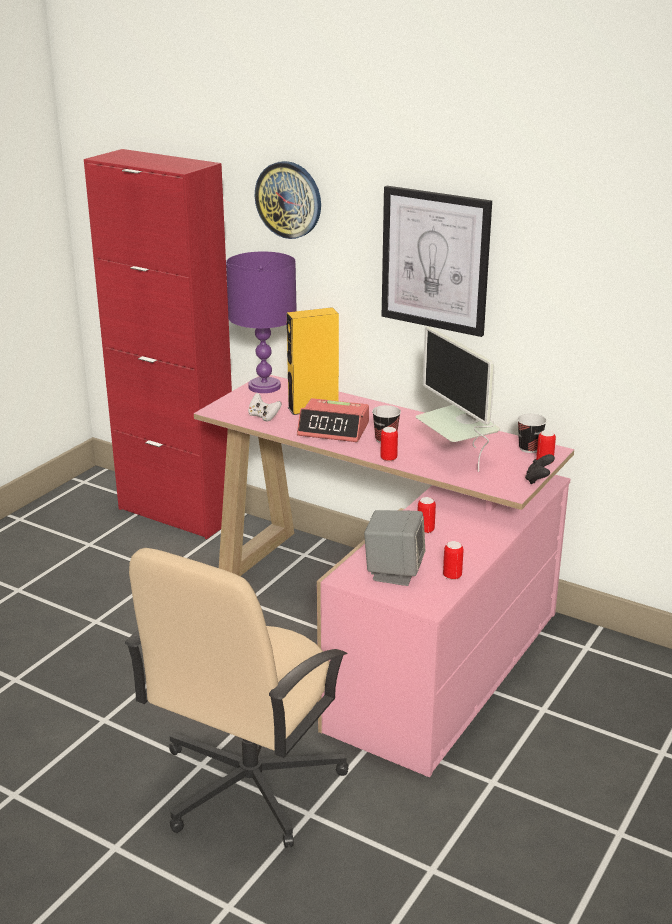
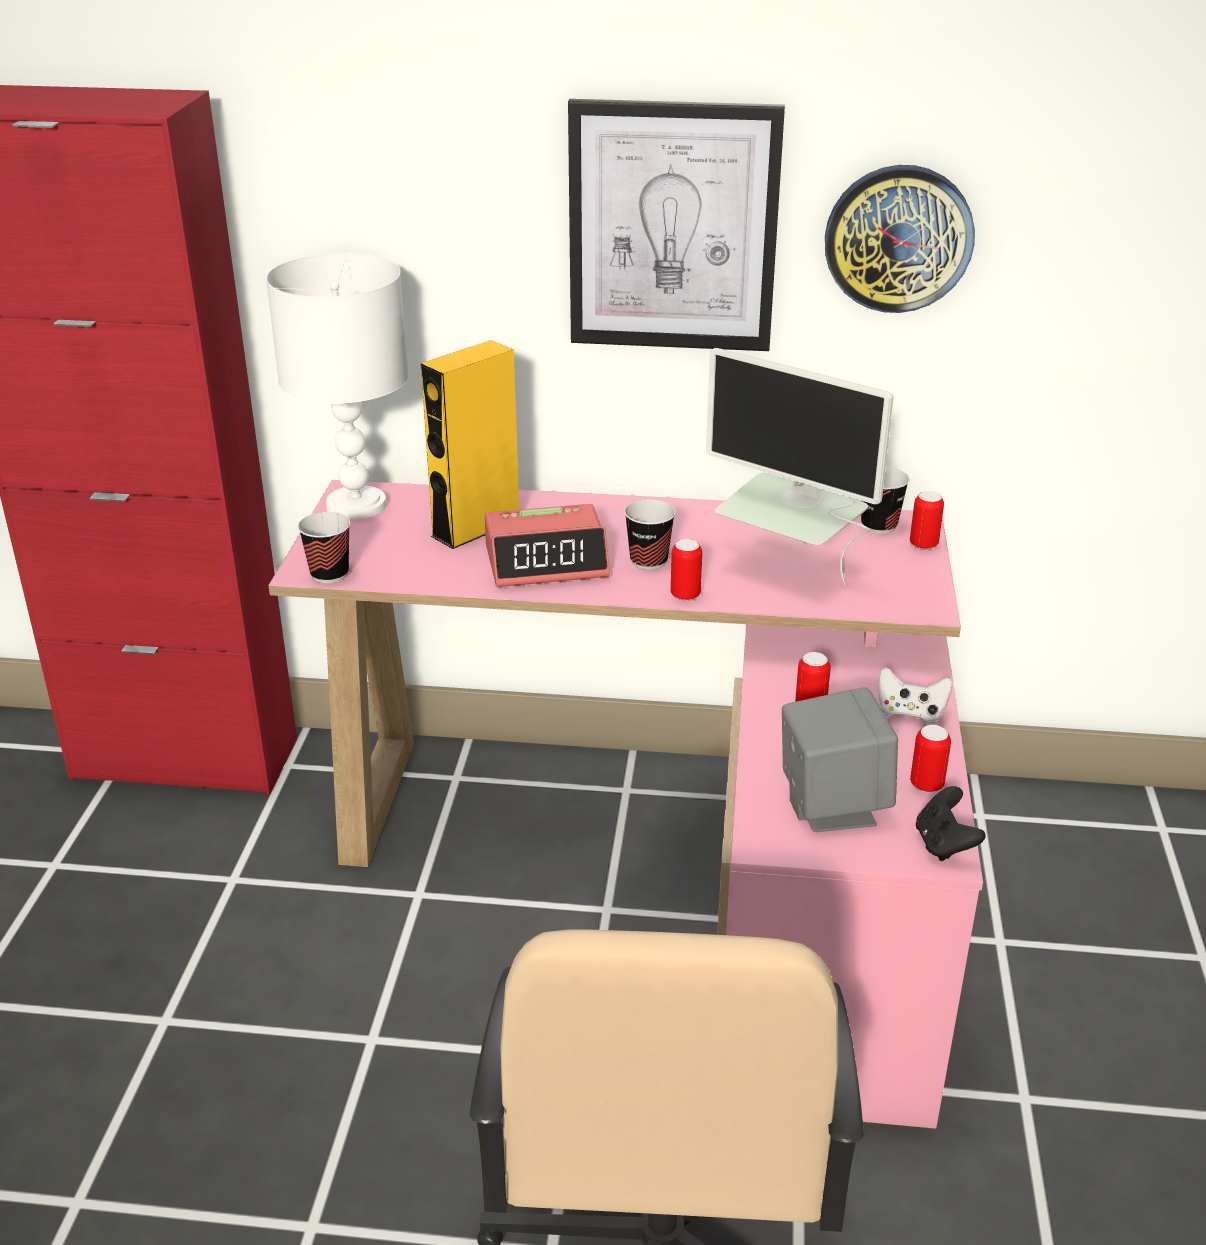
camera: 25 degrees left, 5 degrees up
purple table lamp [226,251,297,393] -> white table lamp [266,253,409,520]
white game controller [248,393,282,422] -> white game controller moved to [878,667,952,724]
wall clock [255,161,321,239] -> wall clock moved to [825,165,975,313]
black game controller [525,454,555,484] -> black game controller moved to [916,786,985,861]
none -> cup [297,512,351,583]

